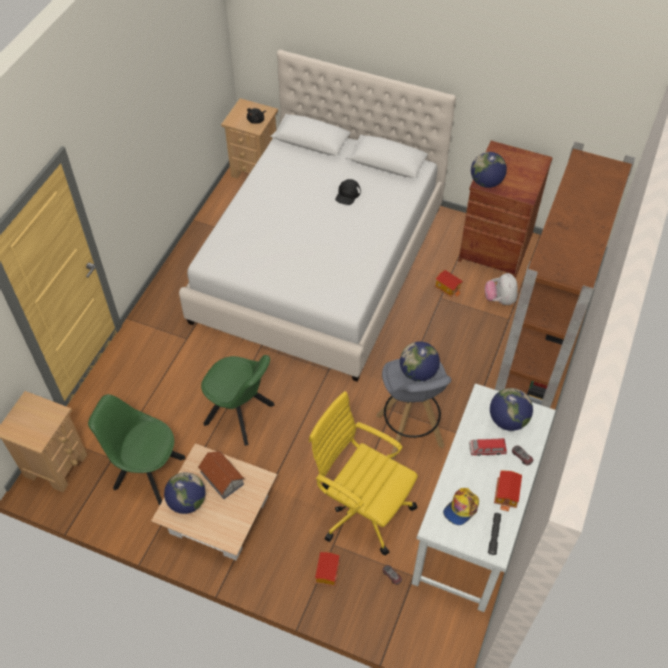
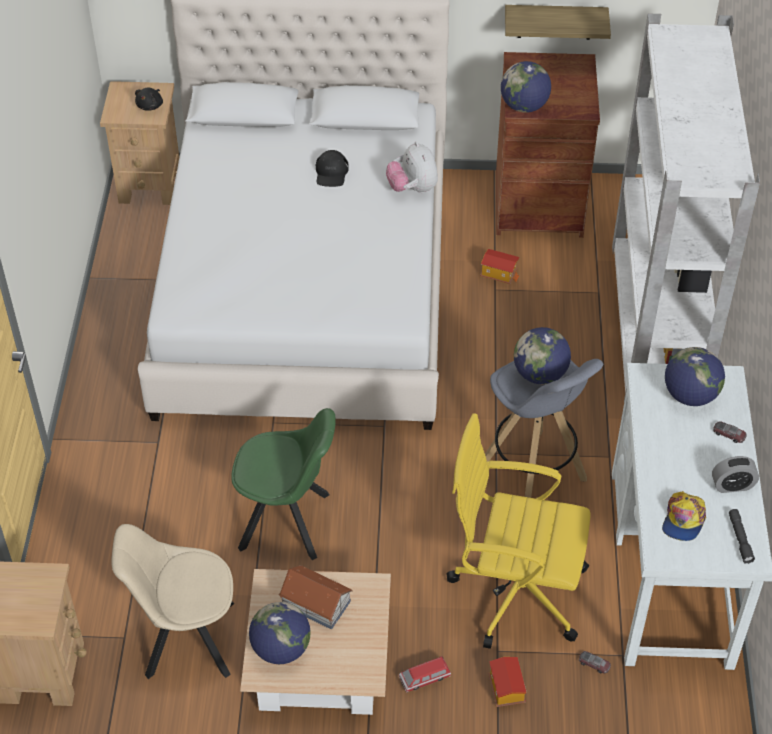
camera: 20 degrees left, 5 degrees down
green chair [88,394,185,505] -> beige chair [111,524,234,679]
toy car [469,438,507,456] -> toy car moved to [399,656,451,693]
plush toy [485,273,518,305] -> plush toy moved to [386,142,438,193]
toy house [494,470,522,512] -> alarm clock [712,456,759,493]
brown bookcase [495,141,635,408] -> white bookcase [612,14,760,402]
none -> shelf [505,5,611,40]

